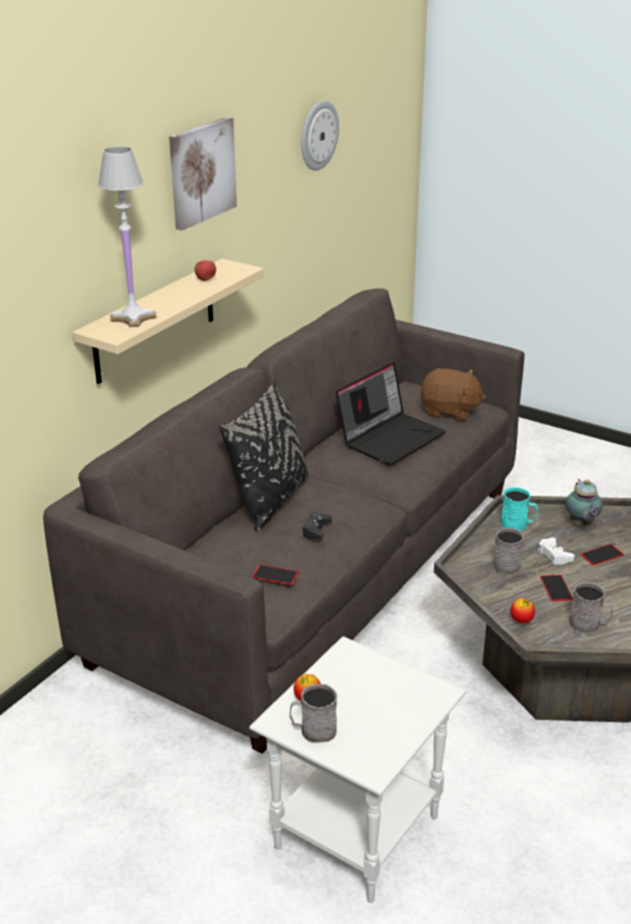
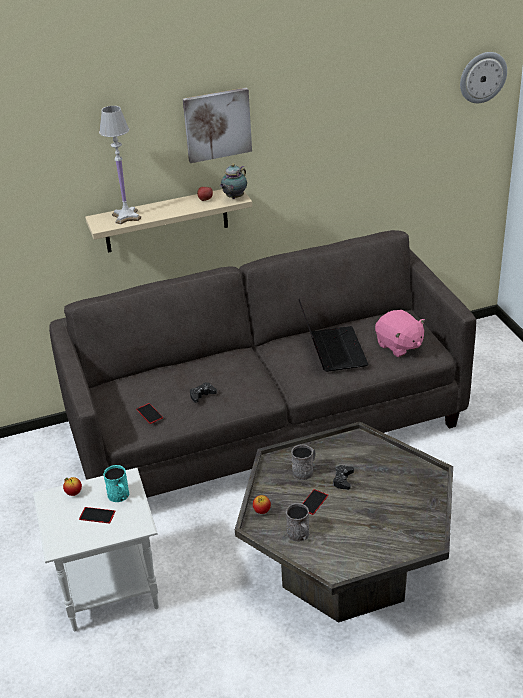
camera: 40 degrees right, 5 degrees up
black pillow [219,381,308,532] -> none
grey mug [290,684,337,743] -> none
wall clock [301,100,339,171] -> wall clock moved to [460,52,507,103]
laptop [336,362,446,465] -> laptop turned 90 degrees counterclockwise [298,299,368,372]
brown plush toy [420,368,486,421] -> pink plush toy [375,310,425,357]
turquoise mug [501,487,538,531] -> turquoise mug moved to [103,465,129,502]
white game controller [537,537,575,565] -> black game controller [333,465,354,490]
teapot [566,479,603,526] -> teapot moved to [220,164,247,199]
phone [580,544,624,565] -> phone moved to [79,507,116,524]

